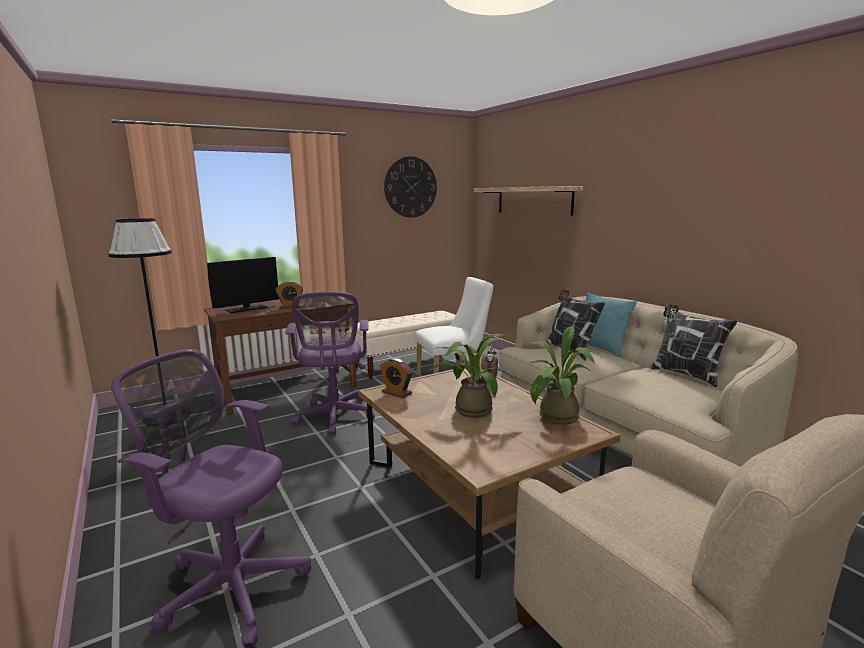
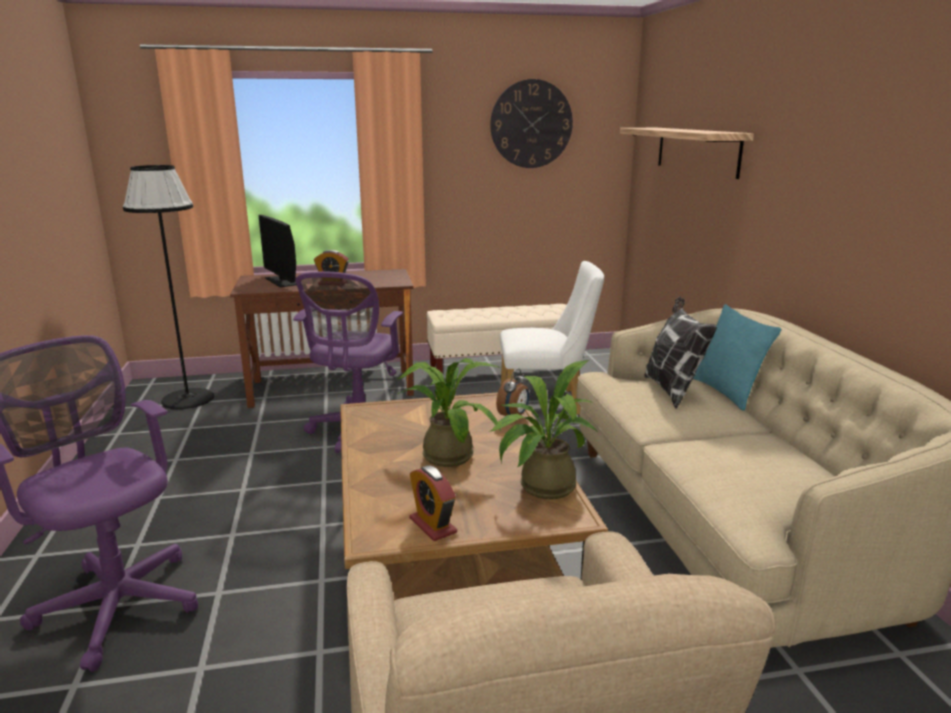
camera: 20 degrees right, 5 degrees up
monitor [207,257,279,313] -> monitor turned 75 degrees clockwise [259,215,297,287]
alarm clock [380,358,413,398] -> alarm clock moved to [410,465,457,541]
pillow [651,304,738,387] -> none

